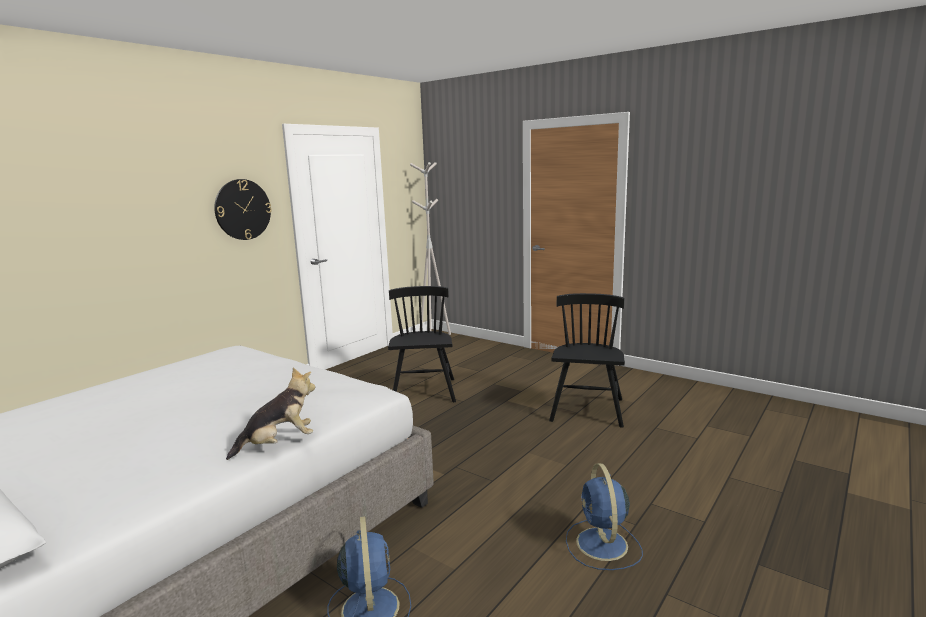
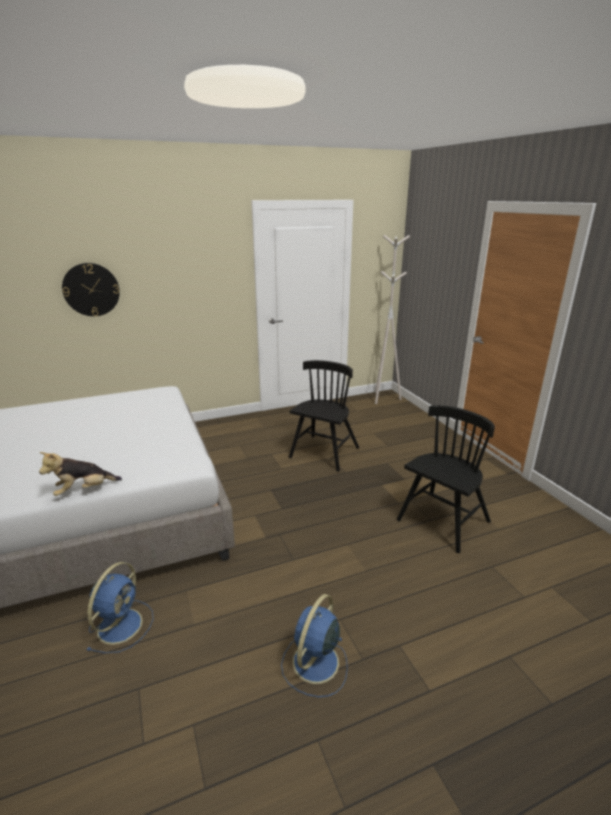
camera: 30 degrees right, 10 degrees up
wall clock [214,179,272,240] -> wall clock moved to [62,263,120,316]
plush toy [226,368,315,460] -> plush toy turned 150 degrees clockwise [39,452,122,496]

